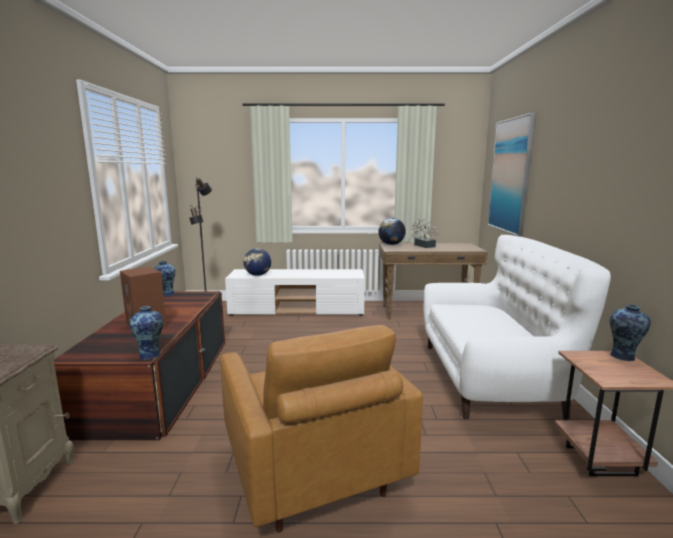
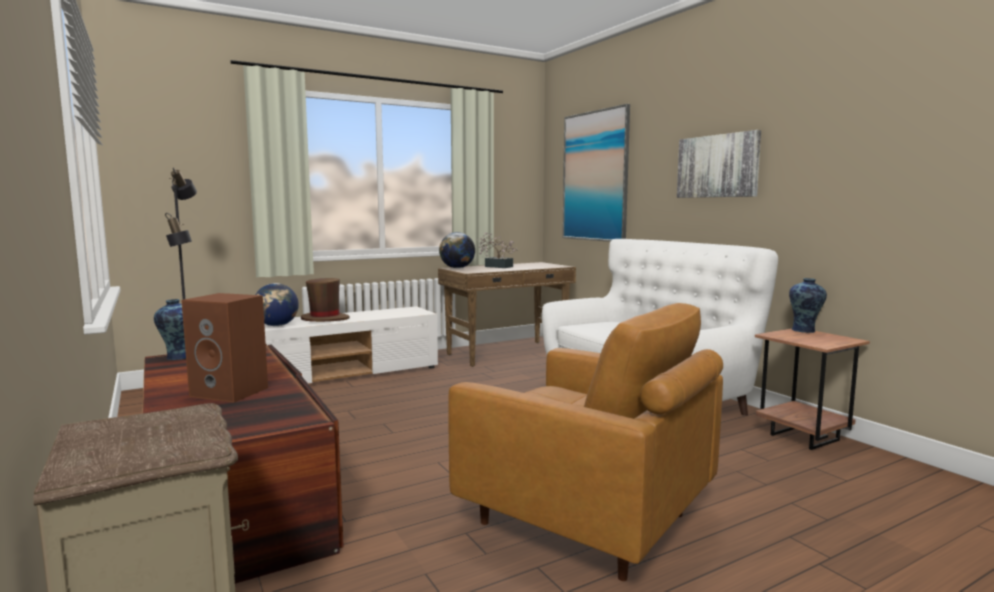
camera: 30 degrees left, 5 degrees down
vase [130,306,163,360] -> none
none -> brown hat [301,278,350,322]
none -> picture [677,130,761,198]

